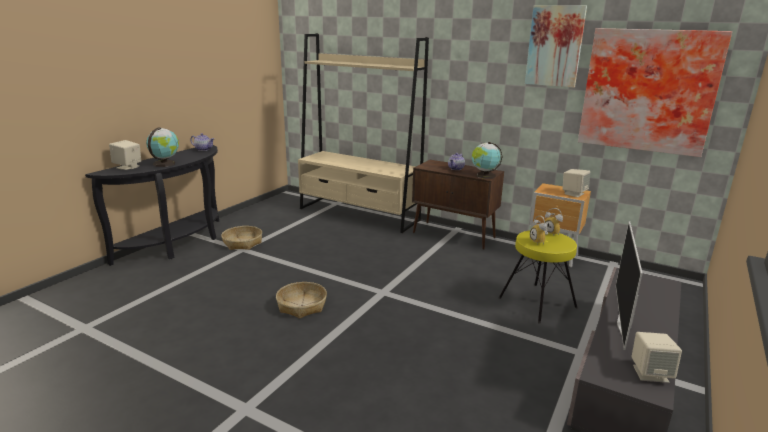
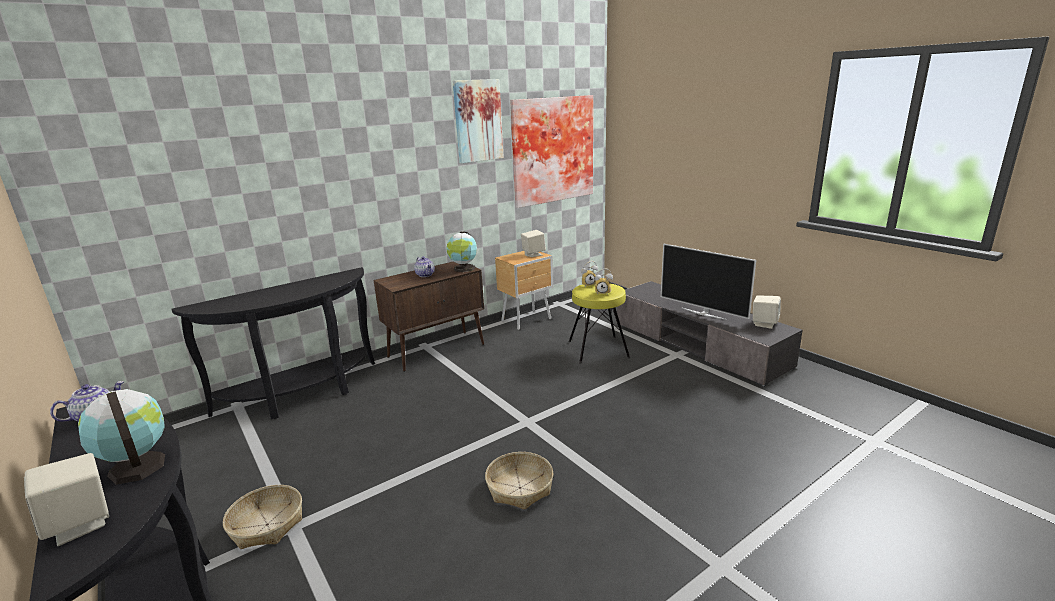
camera: 65 degrees left, 0 degrees up
beige bookcase [298,33,429,233] -> black console table [171,267,375,419]

